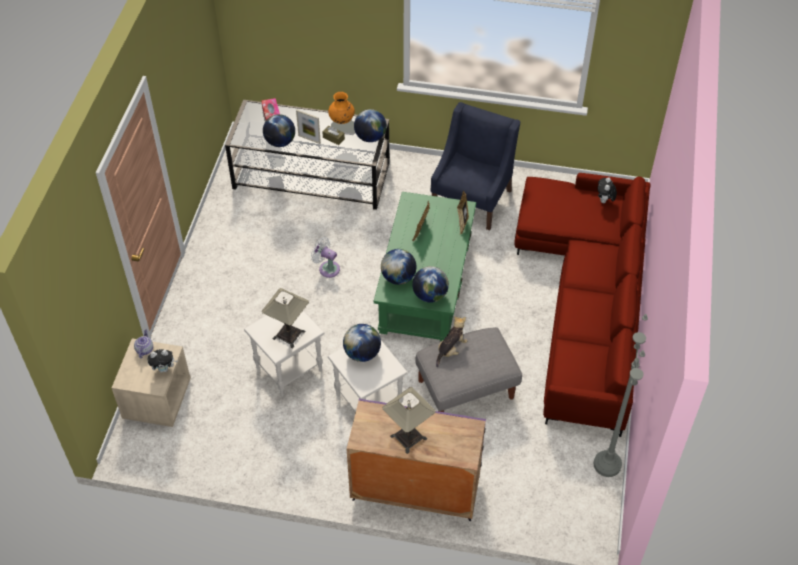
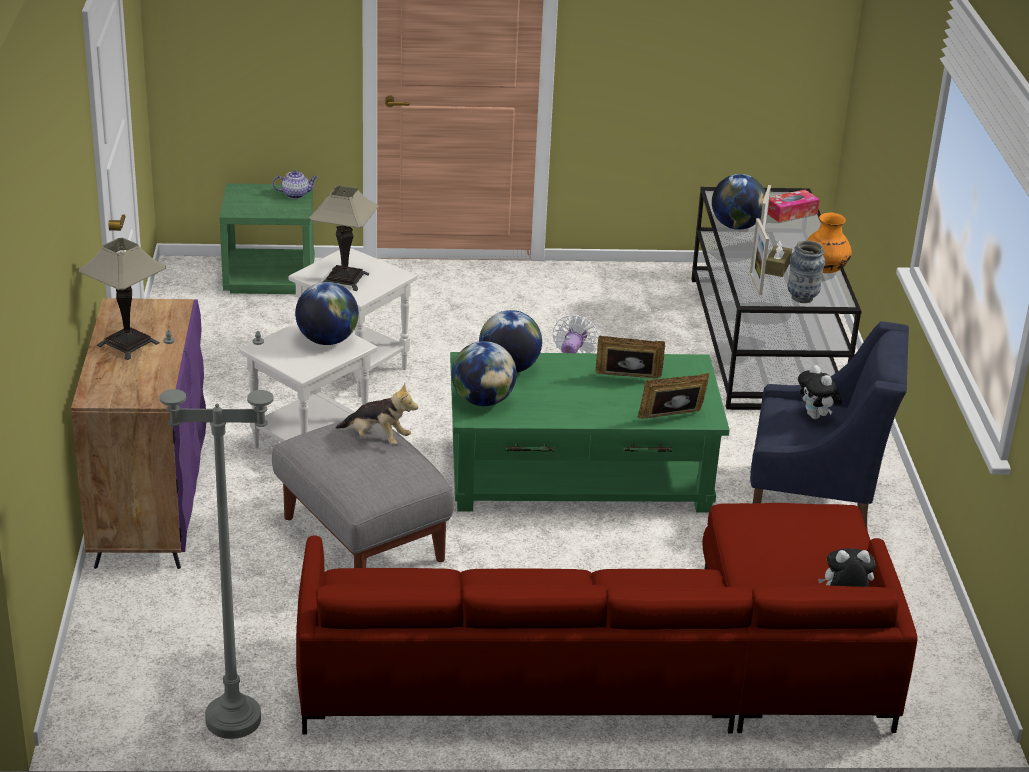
camera: 75 degrees right, 20 degrees down
beige nightstand [112,338,191,427] -> green nightstand [220,183,315,294]
plush toy [148,349,178,373] -> plush toy moved to [798,365,842,419]
globe [354,109,387,142] -> vase [788,240,825,303]
none -> picture frame [750,218,769,295]

